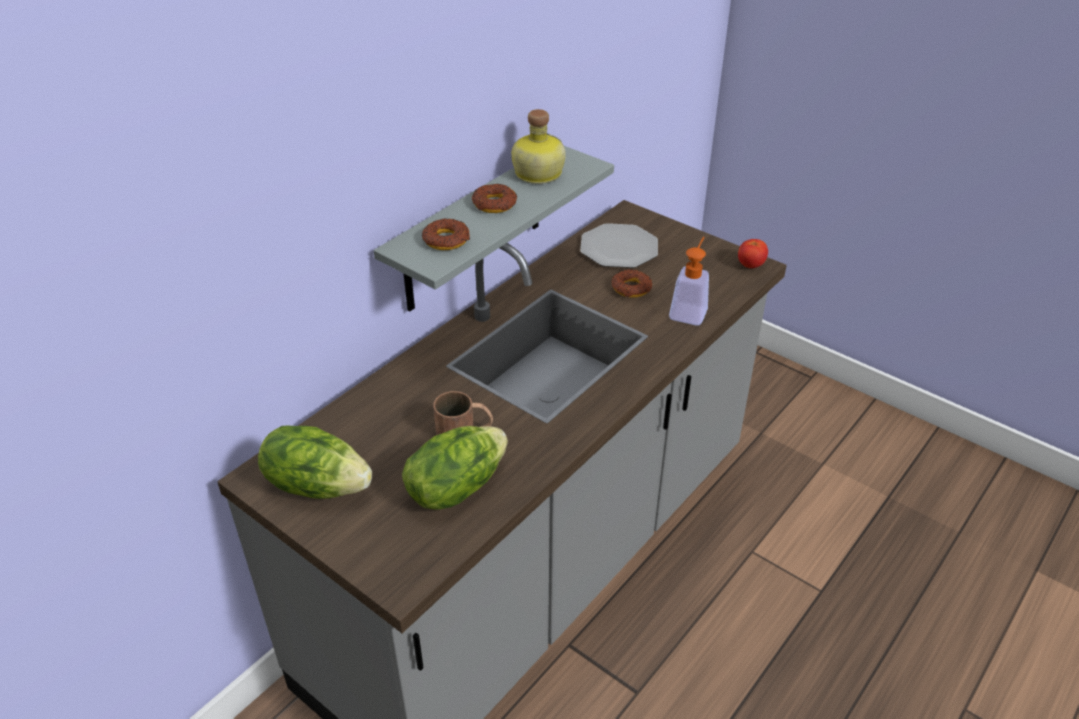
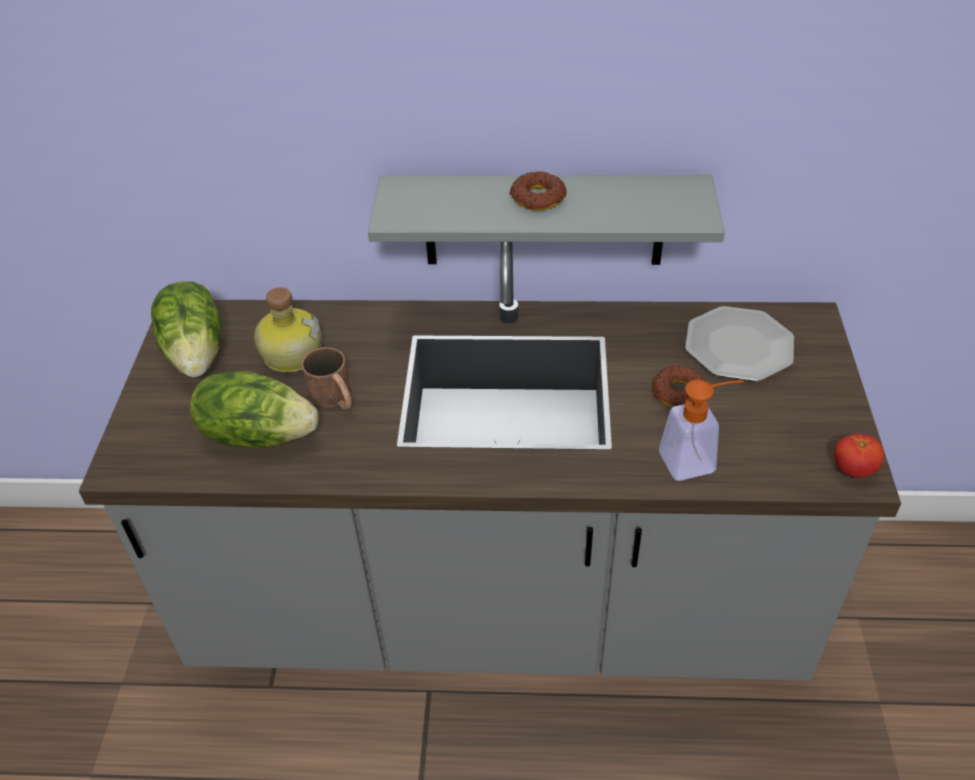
camera: 55 degrees right, 5 degrees up
donut [422,218,470,250] -> none
bottle [511,109,566,184] -> bottle moved to [254,287,322,373]

